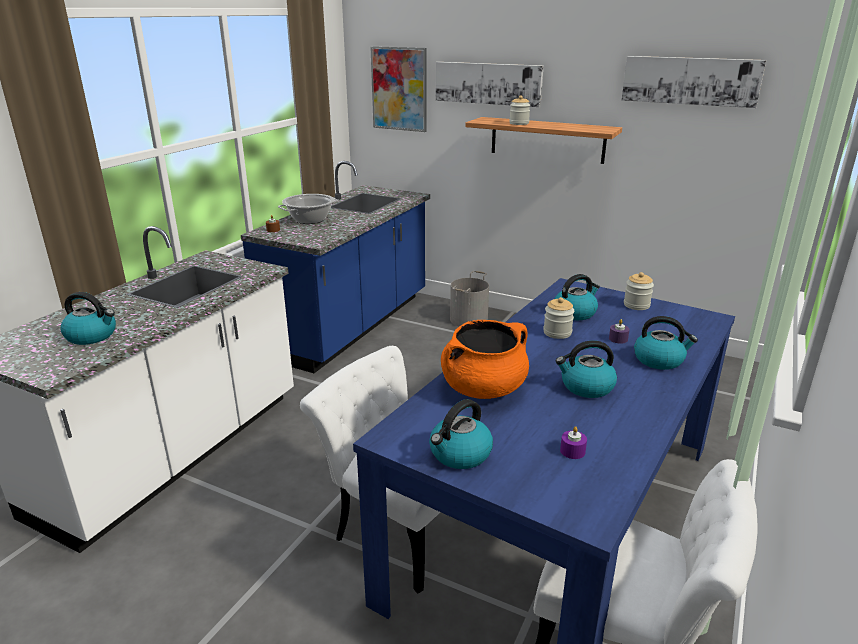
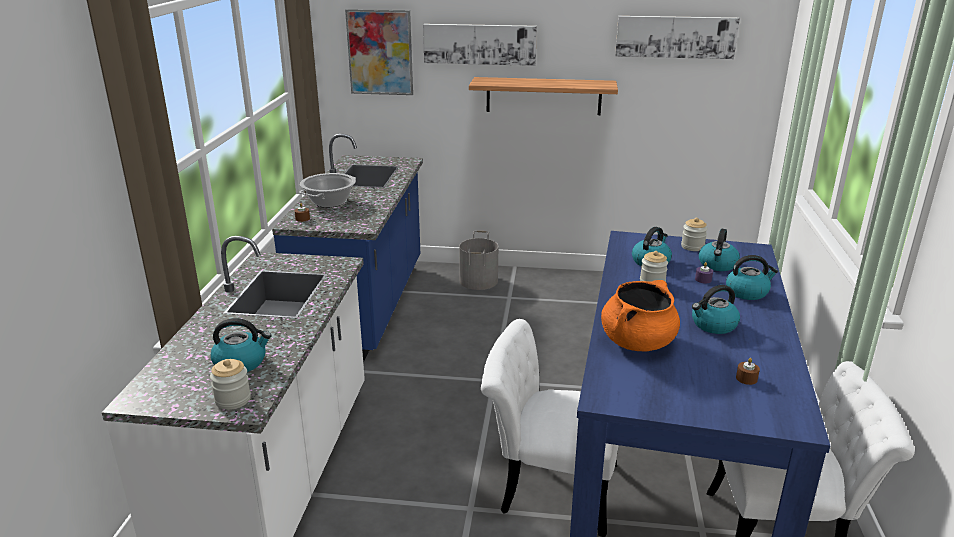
camera: 20 degrees left, 0 degrees up
kettle [429,399,493,469] -> kettle moved to [699,229,740,271]
jar [509,95,530,125] -> jar moved to [210,359,251,410]
purple candle [560,426,587,459] -> brown candle [736,358,760,385]

